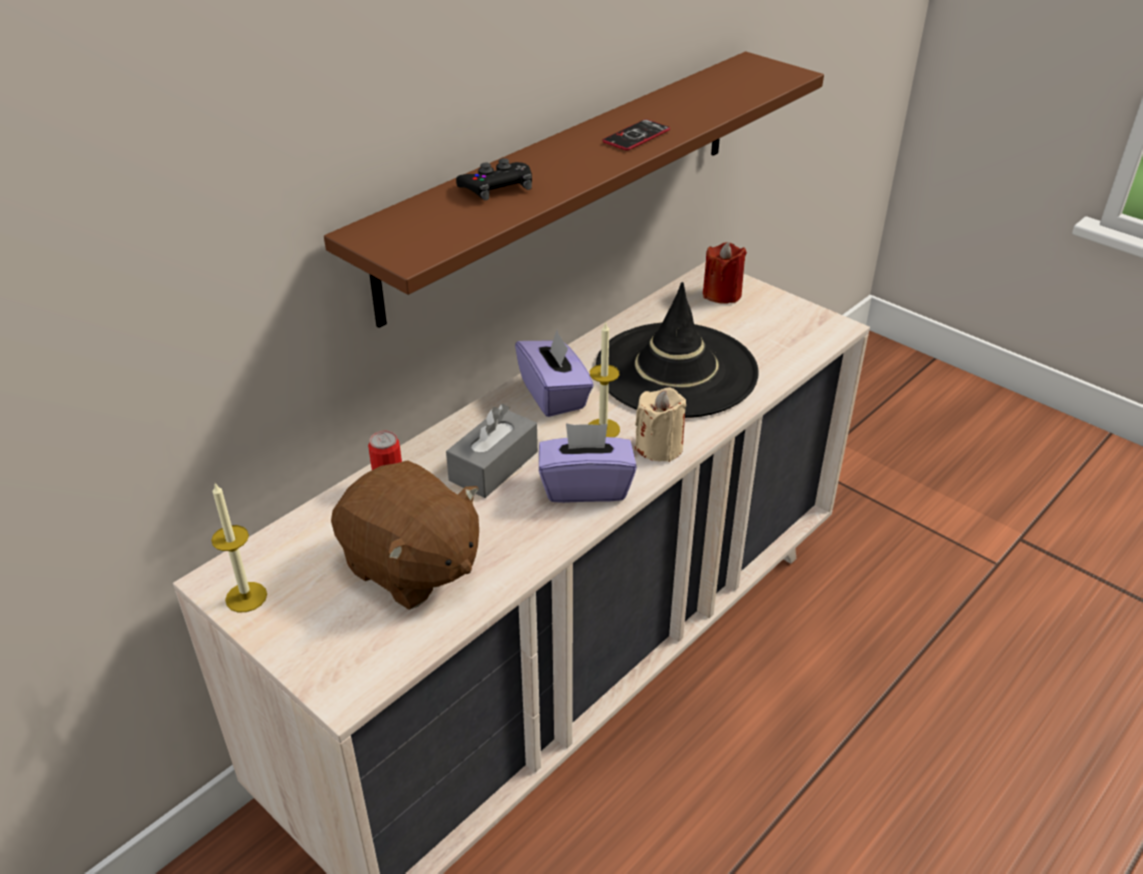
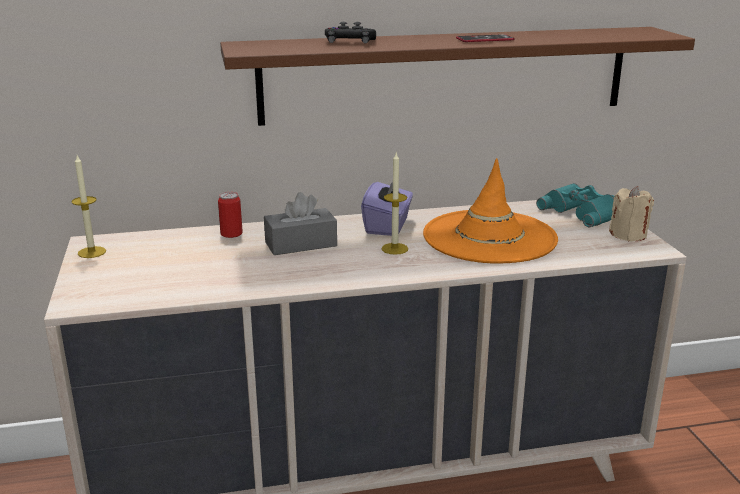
camera: 35 degrees right, 15 degrees down
brown plush toy [331,460,479,610] -> none
purple tissue box [539,423,637,503] -> none
black hat [596,282,759,418] -> orange hat [423,158,558,264]
beige candle [635,387,686,462] -> beige candle moved to [609,186,654,241]
red candle [703,242,747,304] -> turquoise binoculars [536,183,614,227]

